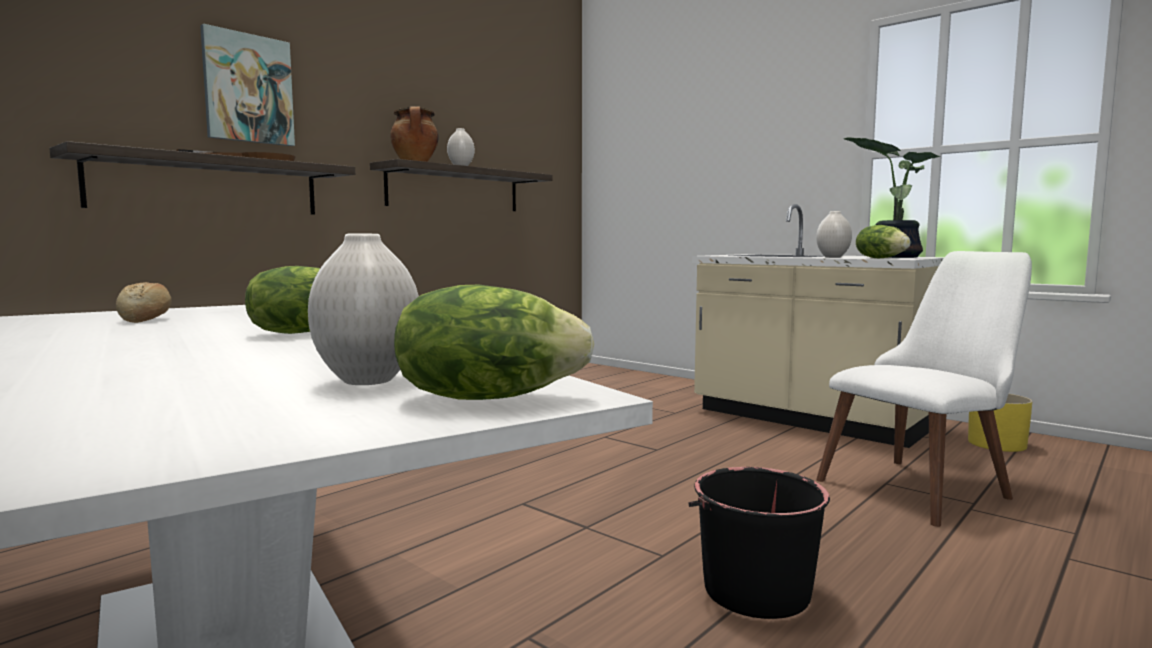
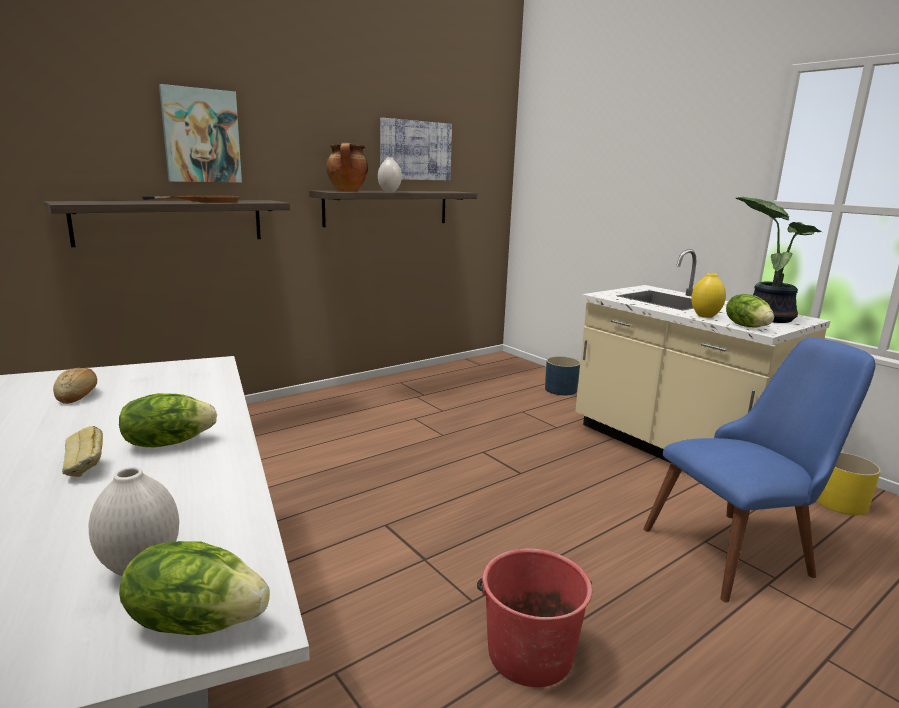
camera: 10 degrees right, 10 degrees up
black bucket [688,467,830,619] -> red bucket [477,549,592,687]
white vase [816,211,852,258] -> yellow vase [691,273,726,318]
white chair [816,251,1032,527] -> blue chair [643,337,876,602]
none -> bread [62,426,103,477]
none -> picture [380,118,452,181]
none -> blue planter [545,356,580,395]

